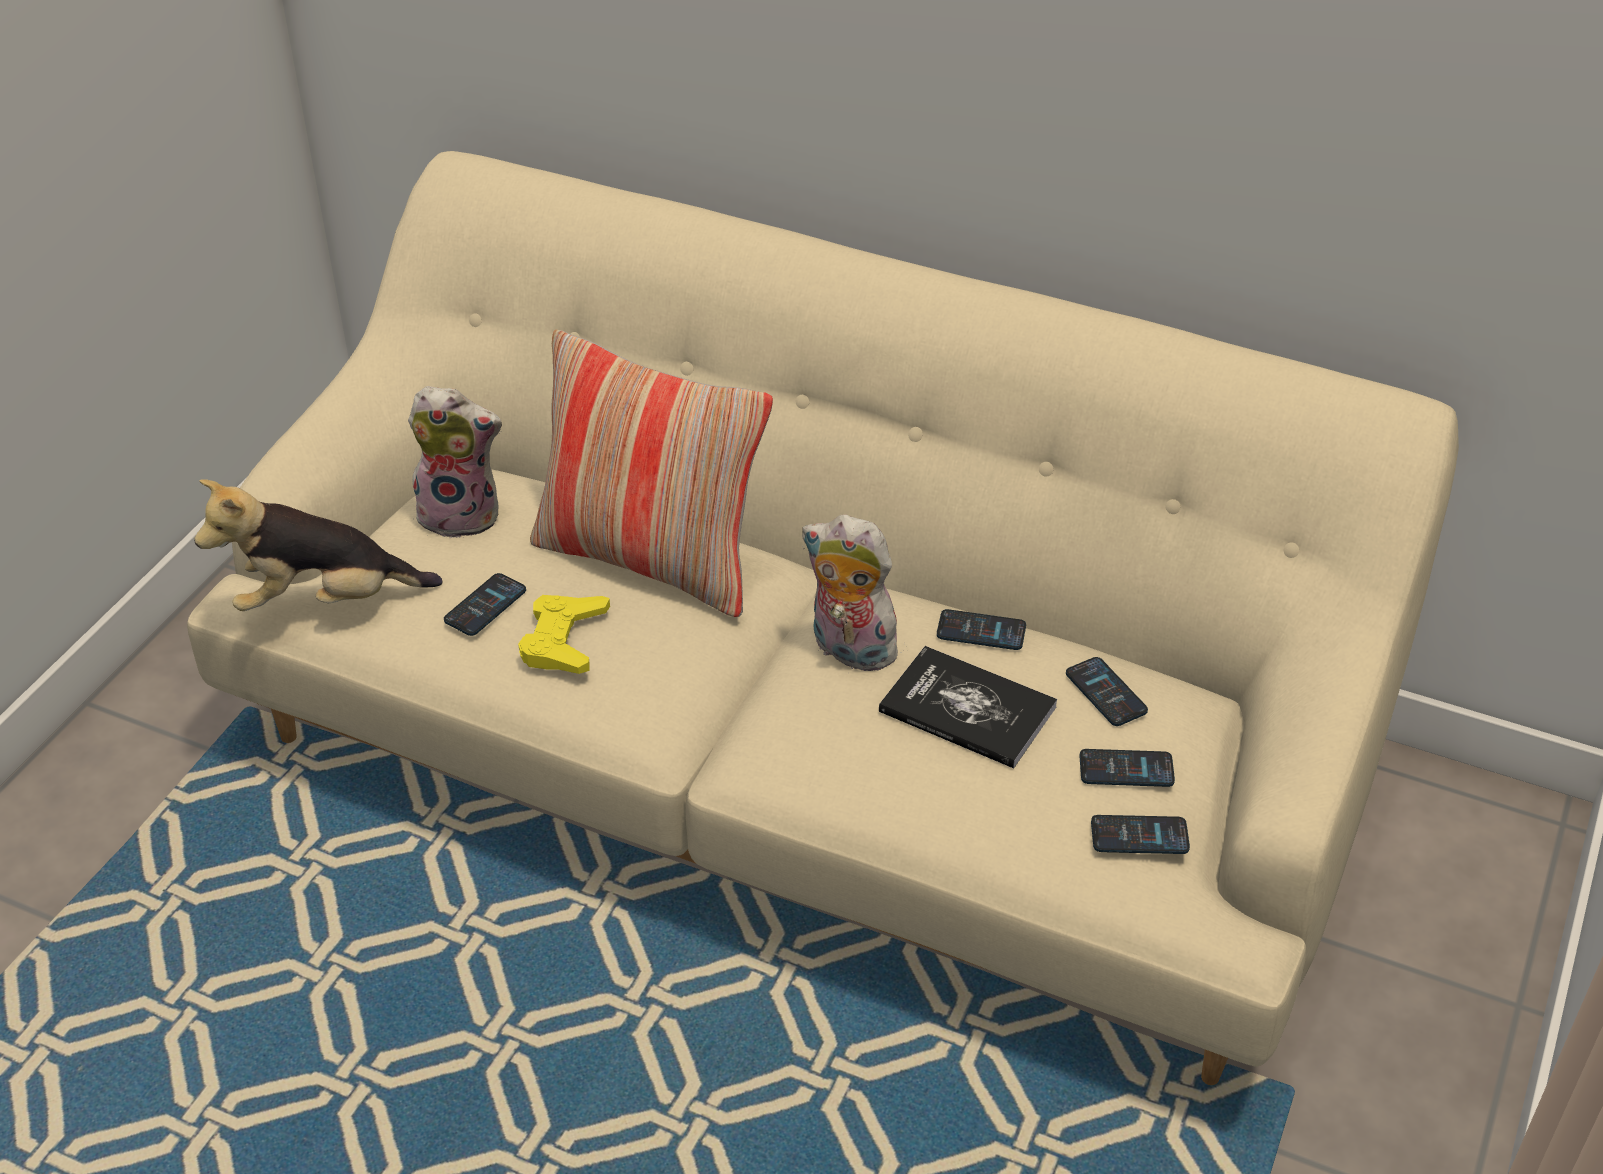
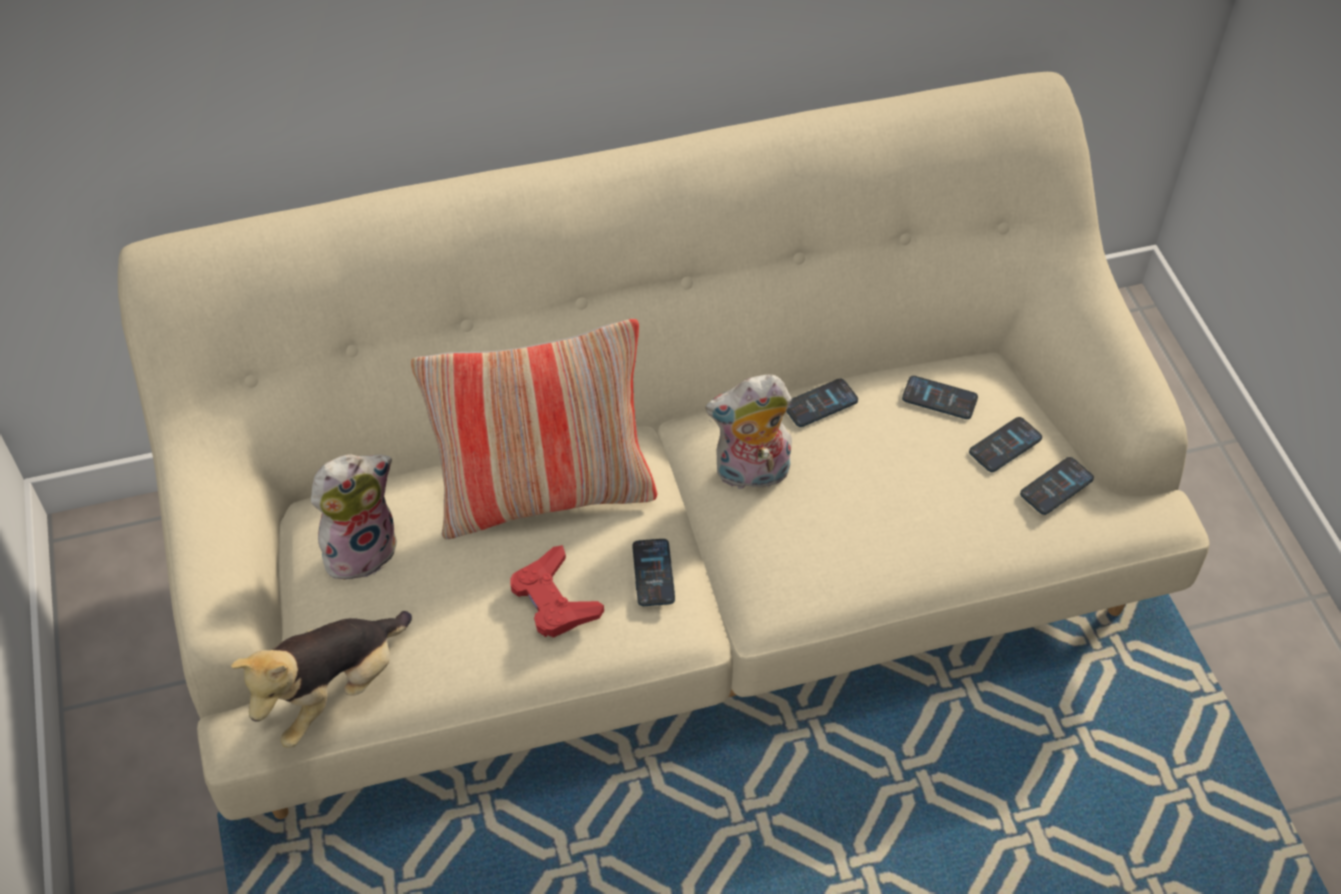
camera: 40 degrees left, 10 degrees up
phone [444,573,526,636] -> phone moved to [632,539,675,606]
yellow game controller [518,595,610,674] -> red game controller [510,545,604,638]
book [879,646,1057,769] -> none

